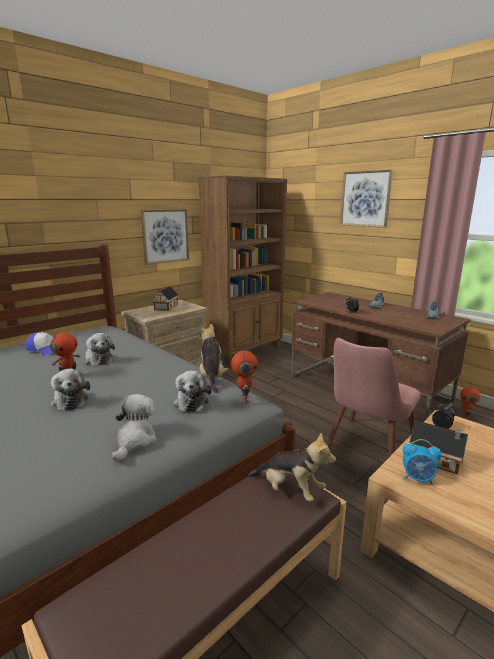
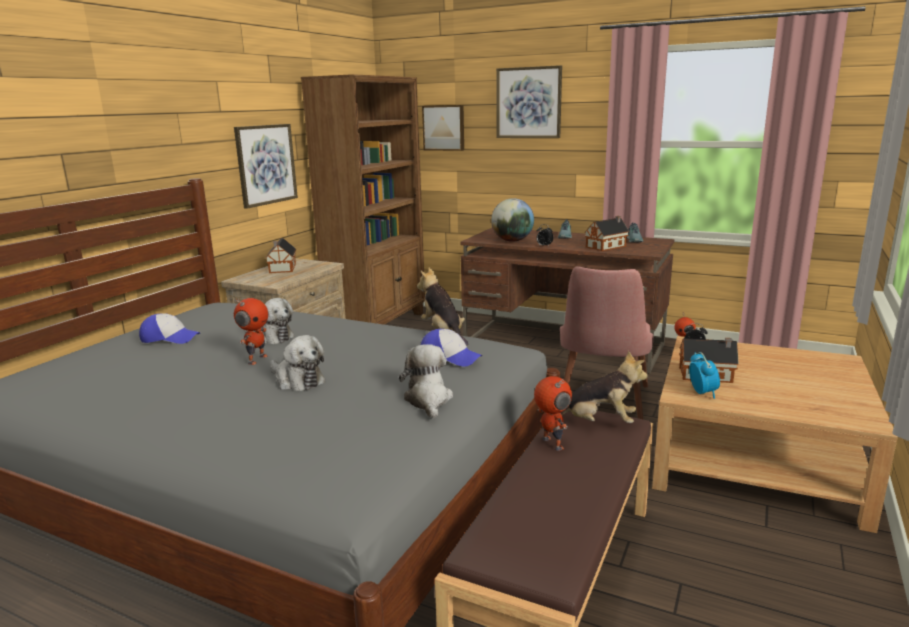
camera: 20 degrees left, 0 degrees up
plush toy [174,371,212,412] -> cap [421,329,482,367]
toy robot [231,350,258,404] -> toy robot moved to [534,376,572,451]
alarm clock [403,439,441,485] -> alarm clock turned 90 degrees counterclockwise [689,352,720,399]
none -> picture [422,105,464,151]
none -> globe [491,198,534,242]
none -> toy house [584,216,630,251]

